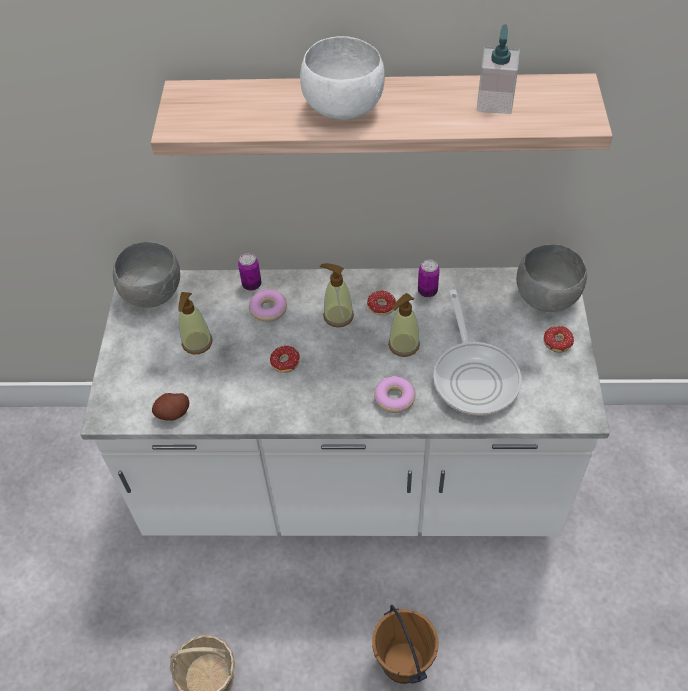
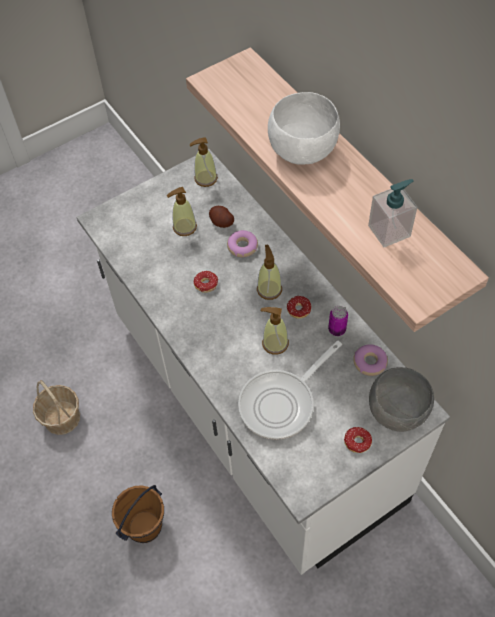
camera: 55 degrees right, 5 degrees up
grey bowl [113,242,180,308] -> soap dispenser [189,137,218,187]
potato [152,393,189,421] -> potato moved to [209,206,234,228]
can [238,253,262,291] -> none
donut [374,376,415,413] -> donut moved to [353,345,388,376]

